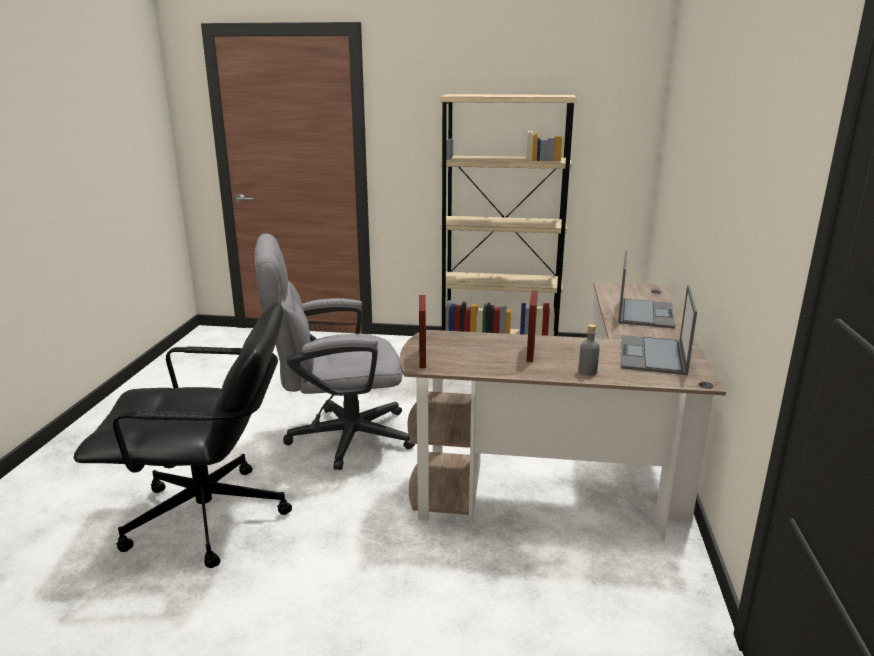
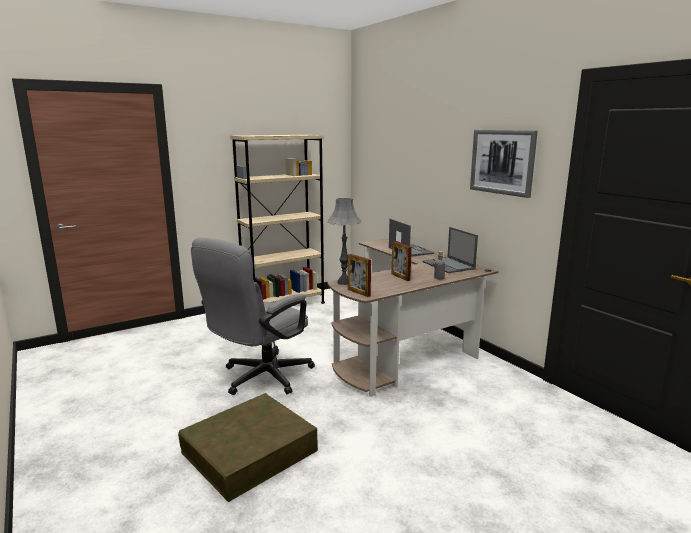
camera: 40 degrees left, 5 degrees down
black office chair [74,302,292,568] -> brown storage box [178,393,318,502]
none -> grey table lamp [328,198,361,285]
none -> picture [470,130,538,198]

